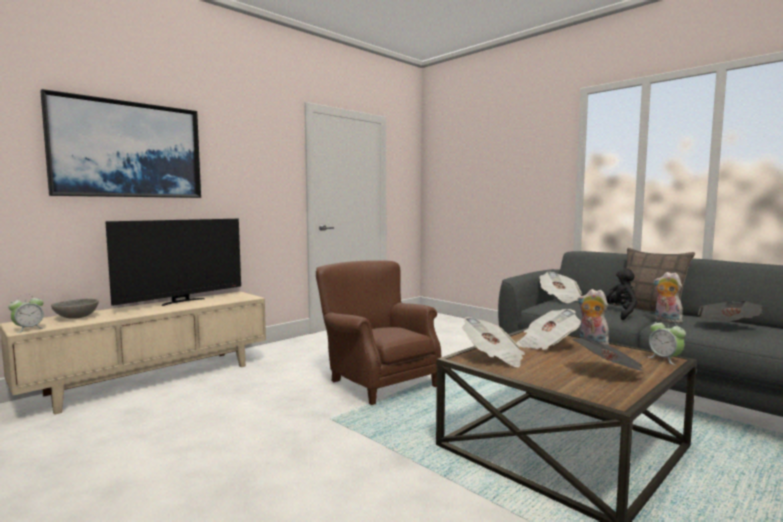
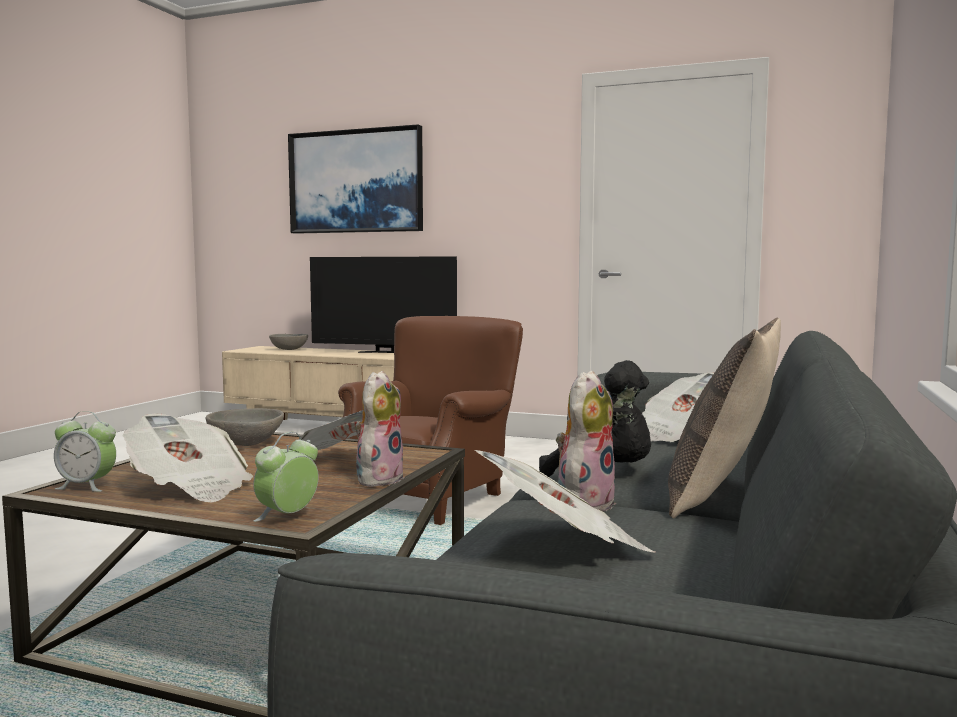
camera: 65 degrees right, 0 degrees up
alarm clock [8,294,44,333] -> alarm clock moved to [54,411,116,492]
newspaper [462,317,525,368] -> grey bowl [206,408,284,446]

